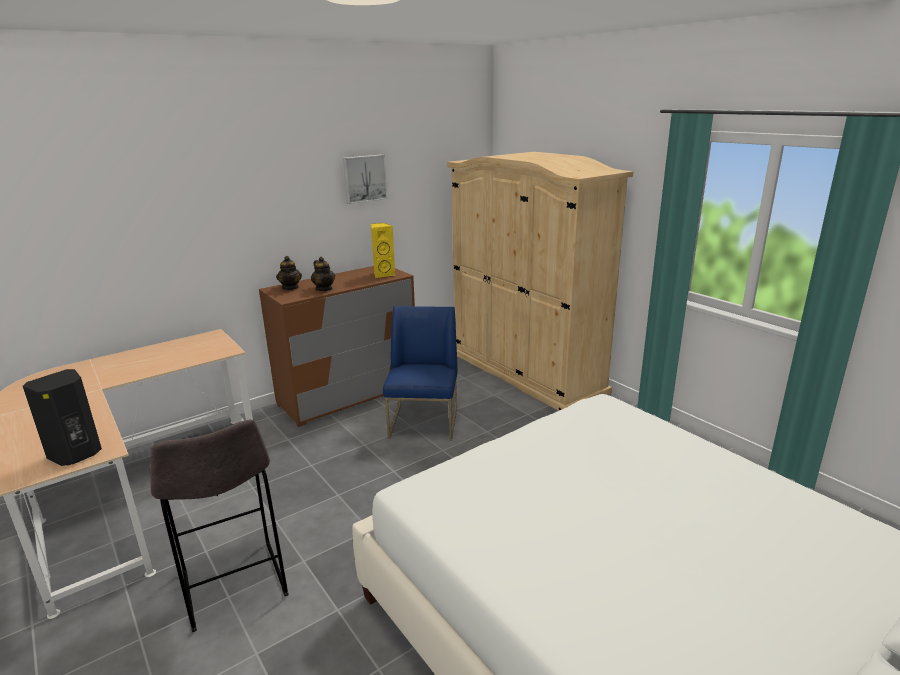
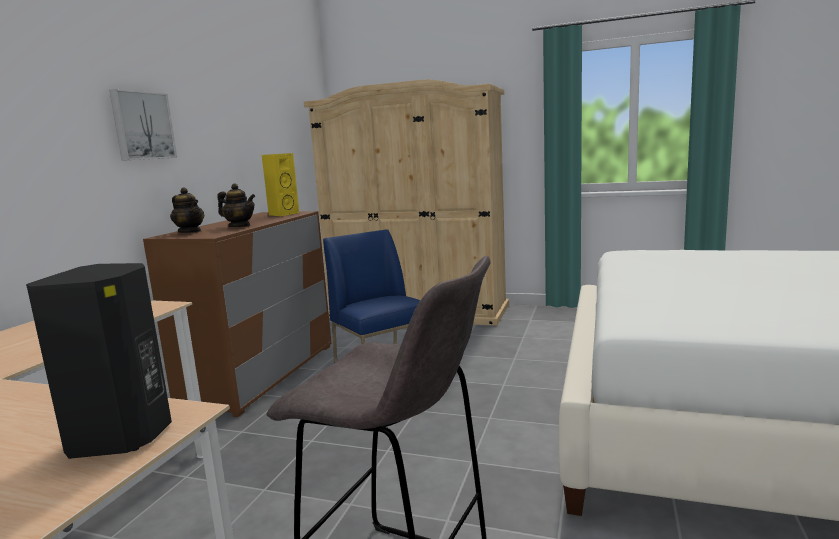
camera: 35 degrees left, 10 degrees down
picture [343,154,387,204] -> picture moved to [109,89,177,161]

